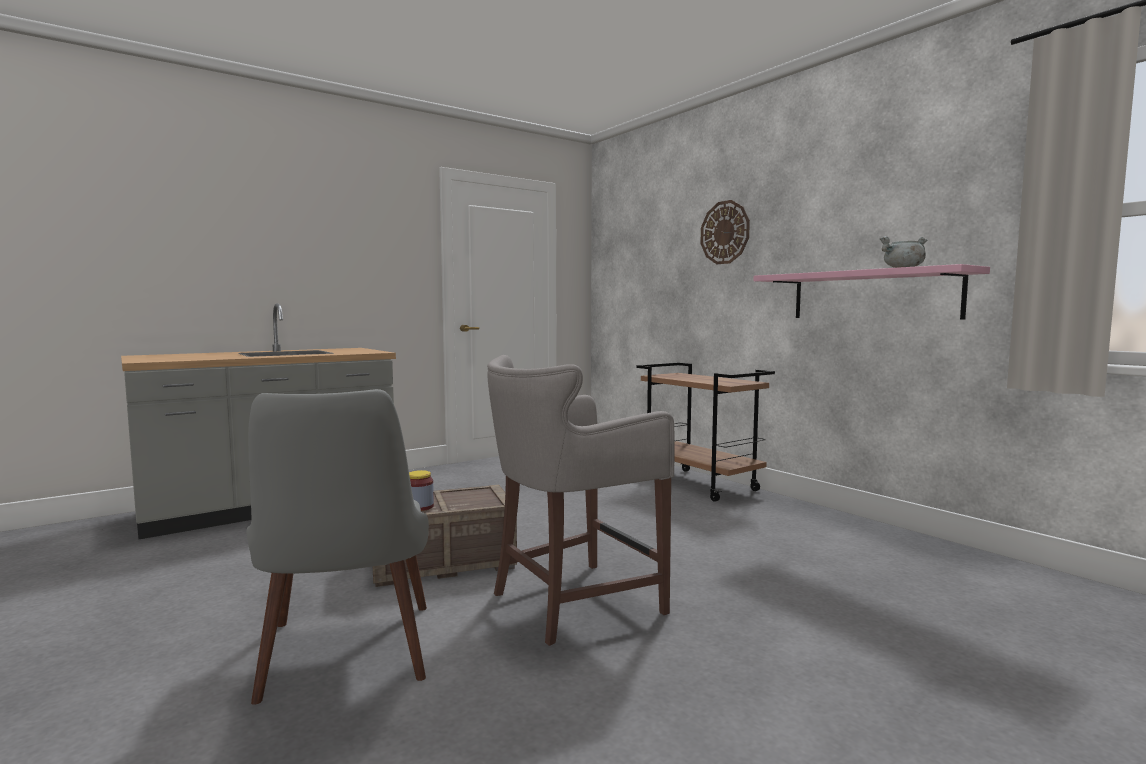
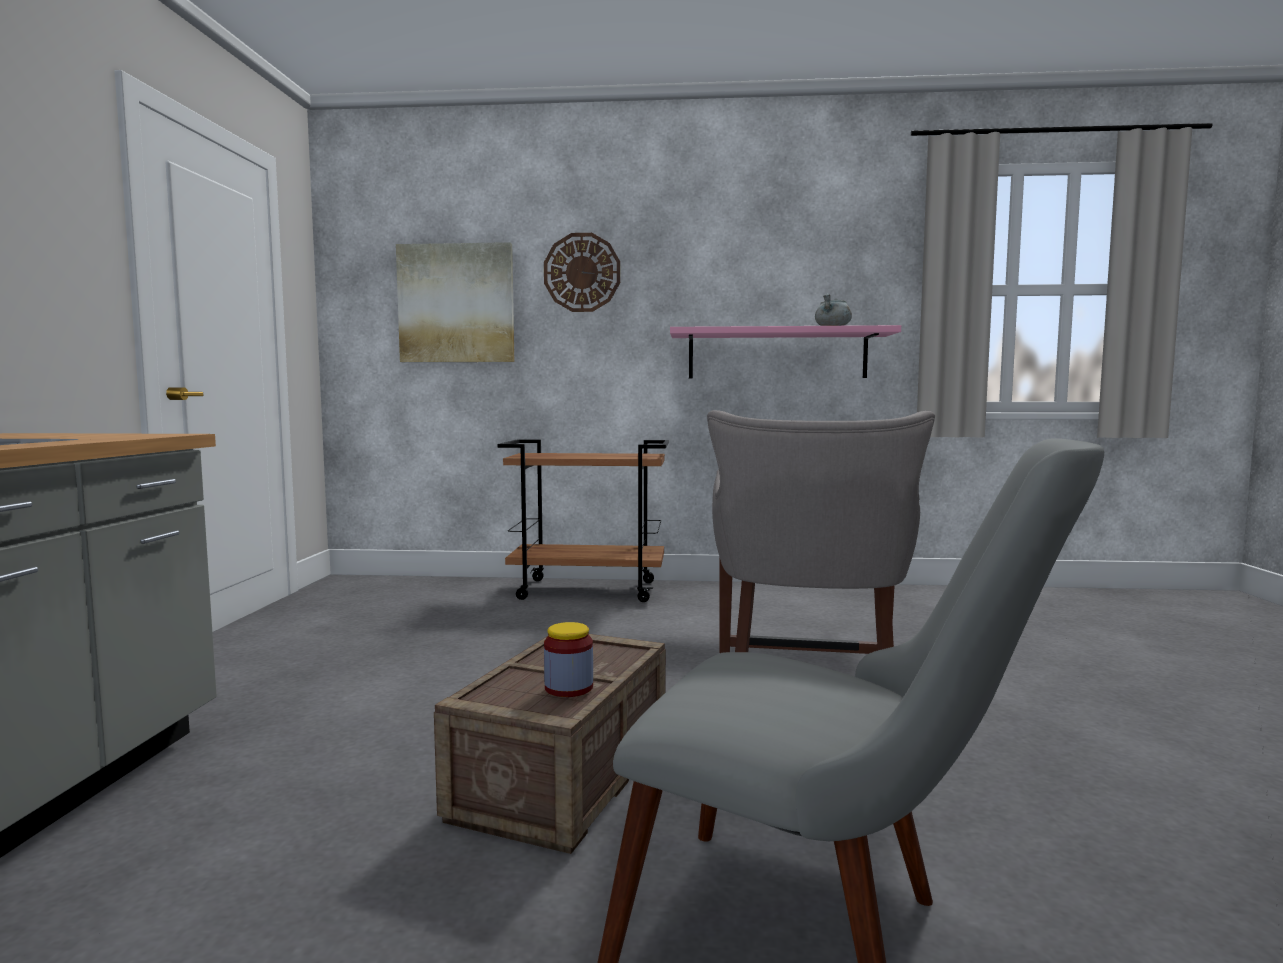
camera: 50 degrees left, 0 degrees up
none -> picture [396,242,514,362]

